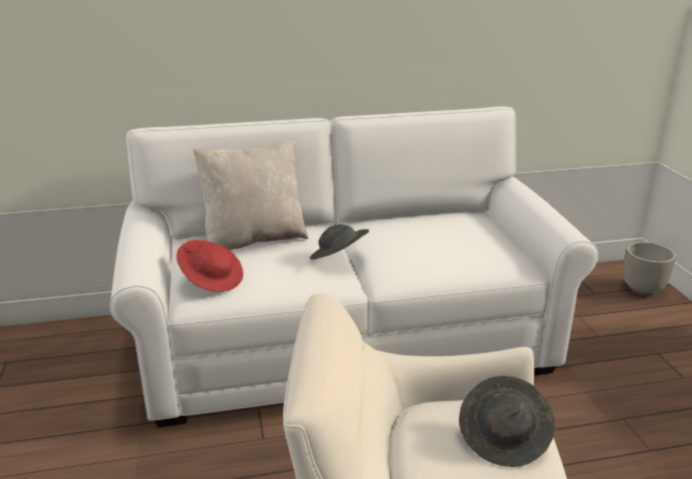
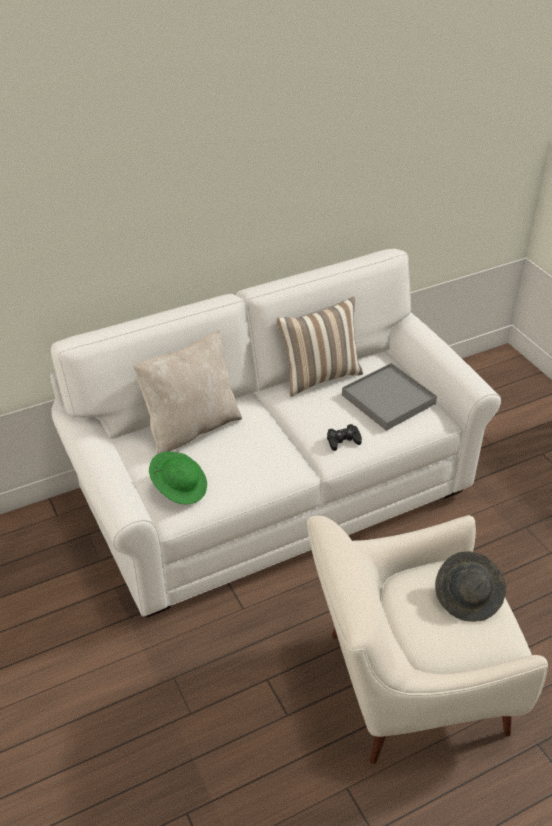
camera: 15 degrees left, 15 degrees up
red hat [176,240,243,292] -> green hat [149,452,207,505]
grey hat [310,225,369,260] -> none
planter [623,242,676,295] -> none
none -> pillow [277,297,363,397]
none -> black game controller [327,424,362,451]
none -> grey tray [342,363,437,431]

